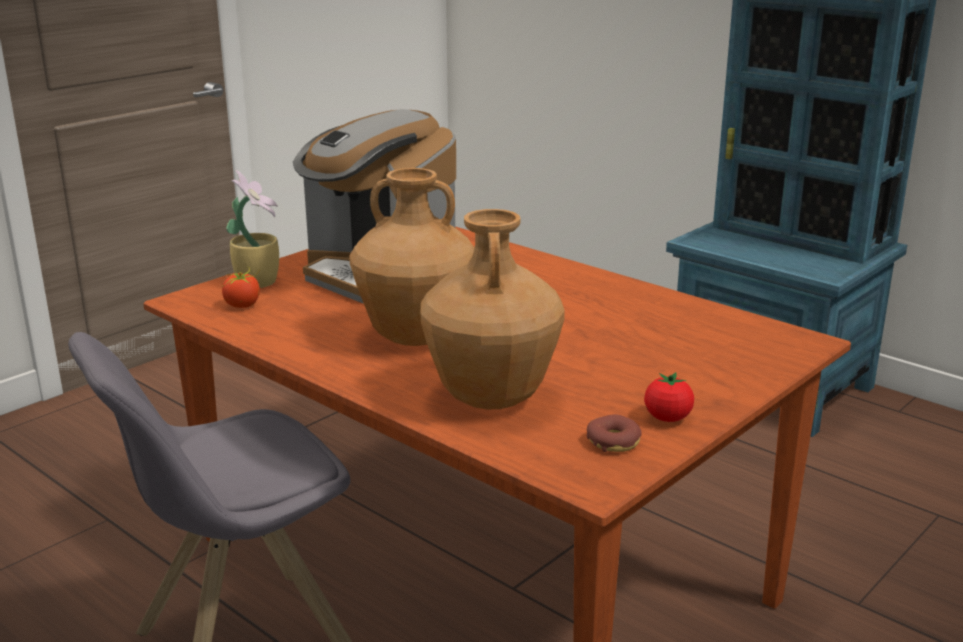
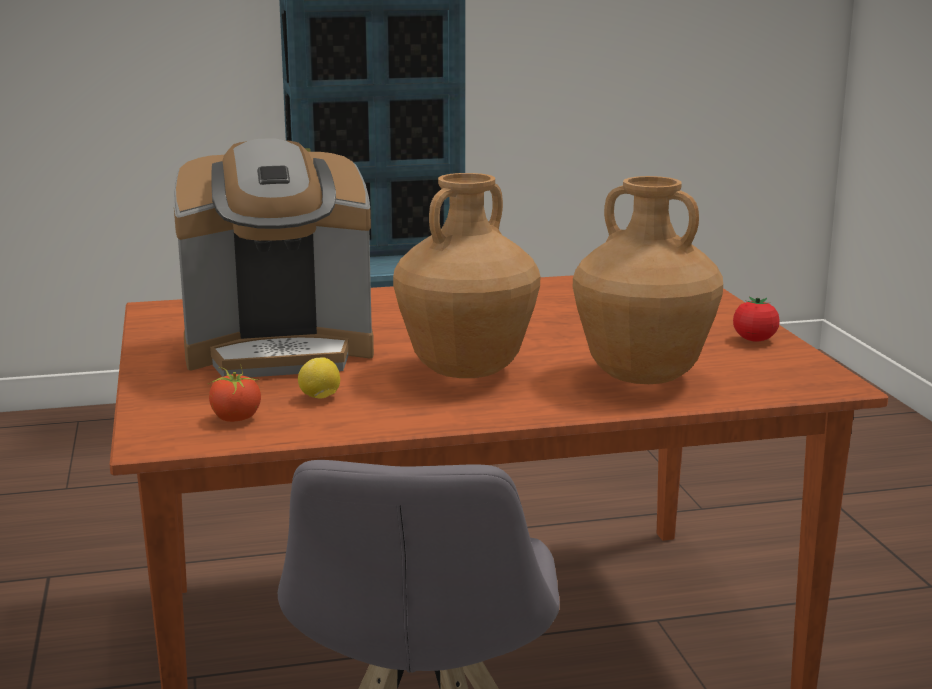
camera: 55 degrees left, 5 degrees down
potted plant [226,170,279,288] -> none
donut [587,414,642,452] -> none
none -> lemon [298,357,340,399]

